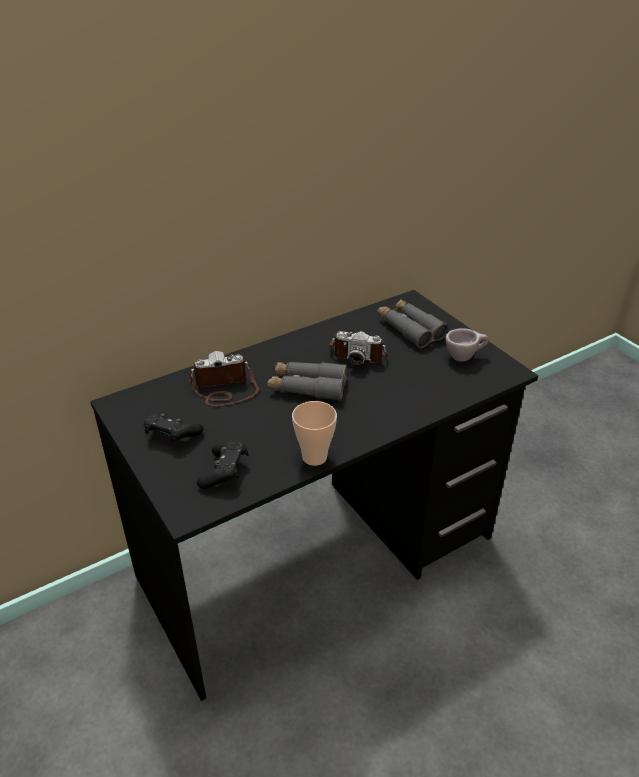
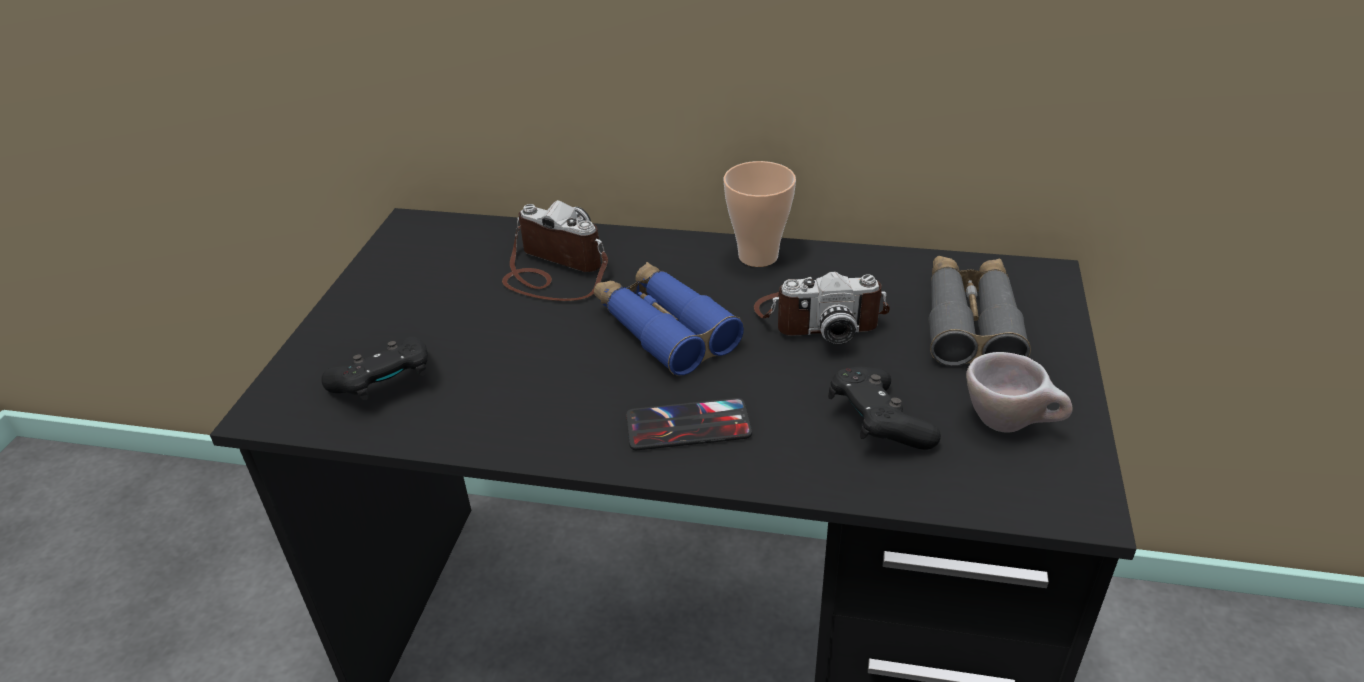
camera: 45 degrees right, 0 degrees up
black game controller [144,411,203,443] -> black game controller moved to [828,367,941,450]
grey binoculars [267,362,347,401] -> blue binoculars [594,262,744,376]
cup [292,401,337,466] -> cup moved to [723,161,796,267]
camera [329,331,388,365] -> camera turned 60 degrees counterclockwise [754,272,890,345]
none -> phone [626,398,752,450]

